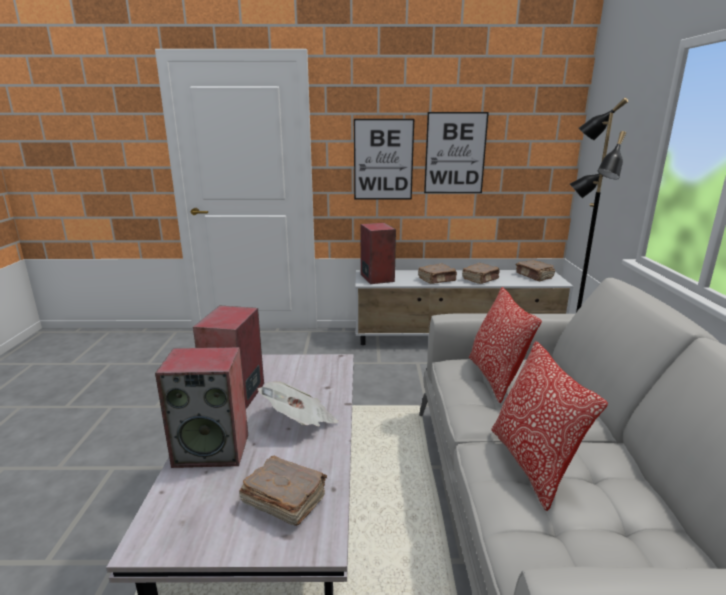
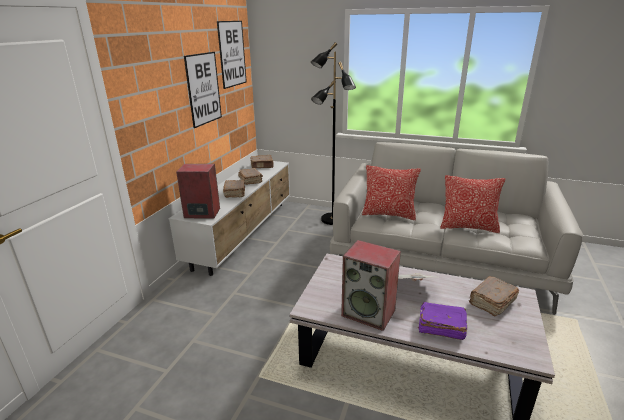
camera: 70 degrees left, 5 degrees up
speaker [155,347,248,468] -> purple book [417,302,467,340]
picture [354,119,414,199] -> picture moved to [217,21,247,89]

